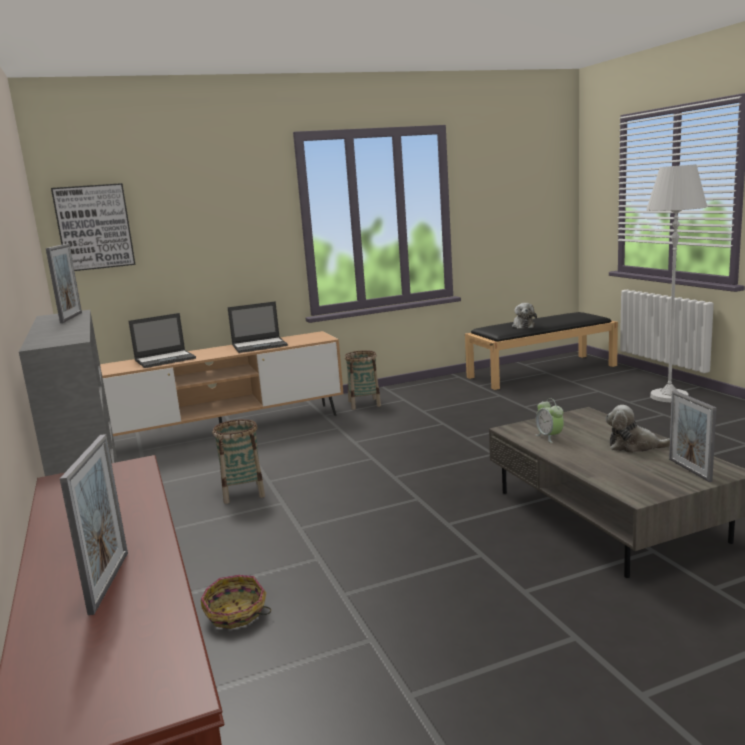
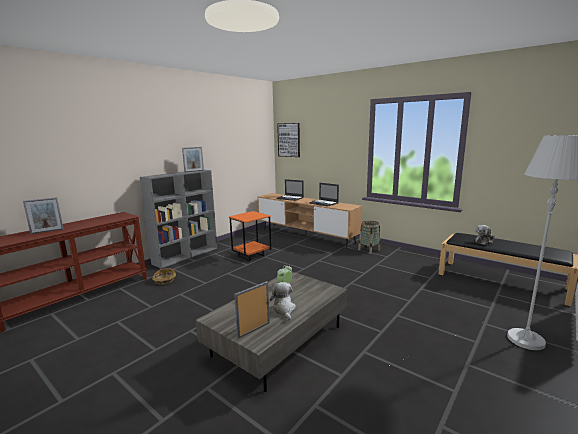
camera: 60 degrees right, 0 degrees up
basket [213,419,265,504] -> orange side table [229,211,271,261]

